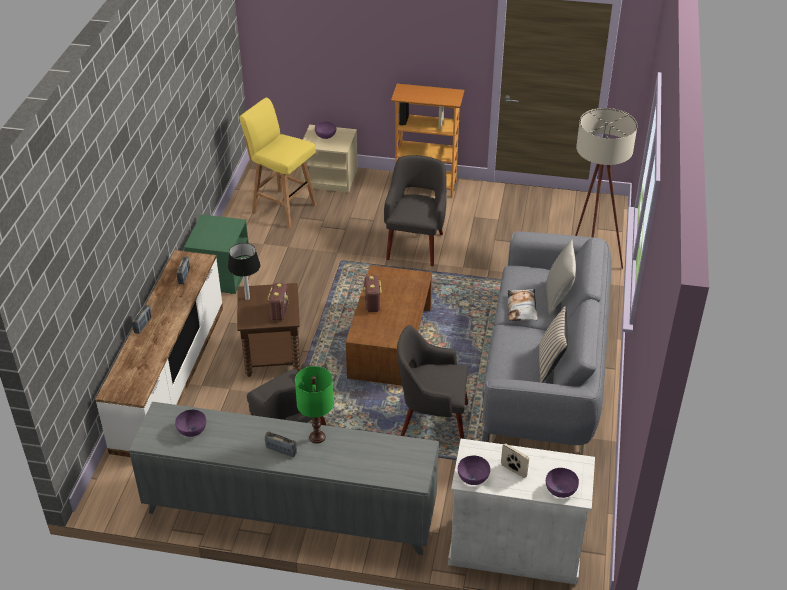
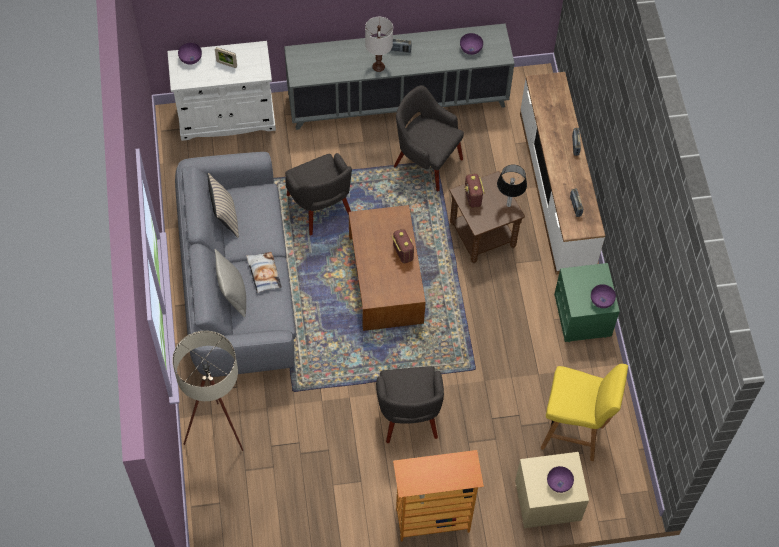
camera: 160 degrees right, 20 degrees up
green table lamp [295,366,334,444] -> white table lamp [365,17,393,72]
grey armchair [397,325,468,439] -> grey armchair turned 75 degrees clockwise [285,153,352,235]
purple bowl [458,455,490,485] -> purple bowl moved to [591,284,616,308]

